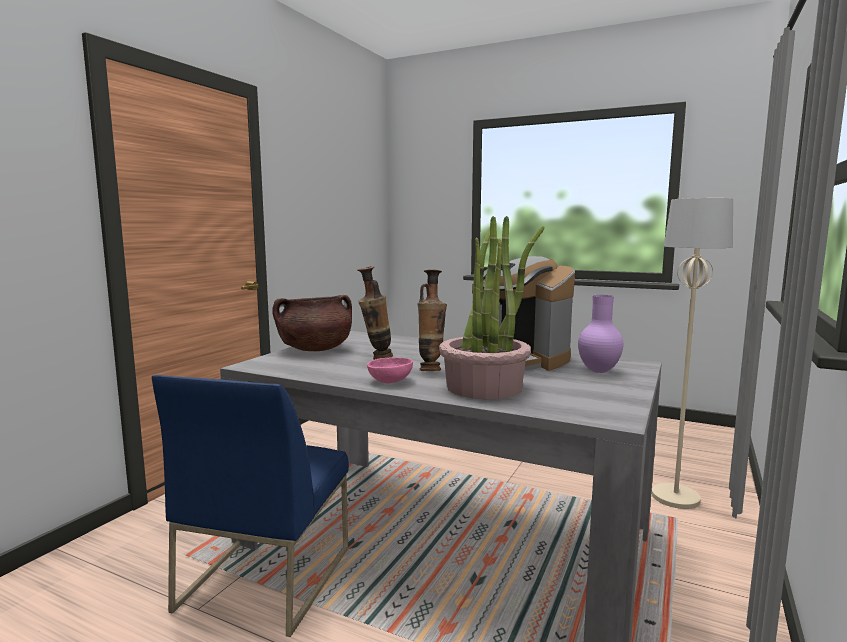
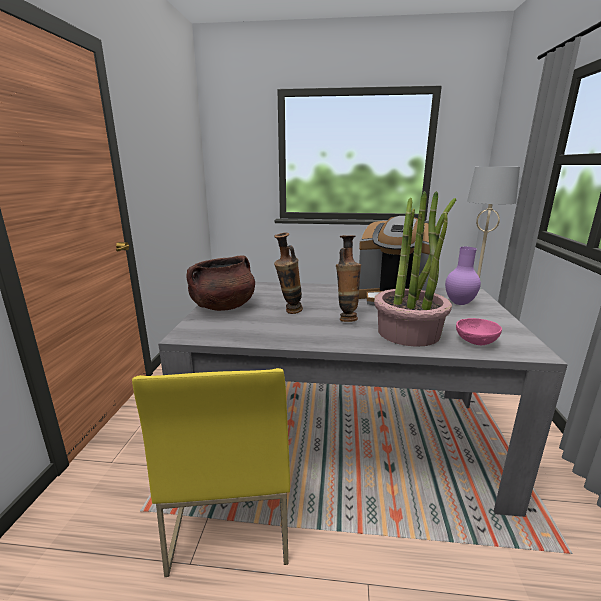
camera: 20 degrees left, 10 degrees up
blue chair [152,375,349,637] -> yellow chair [132,368,290,577]
pink bowl [367,357,413,383] -> pink bowl moved to [456,318,502,345]

